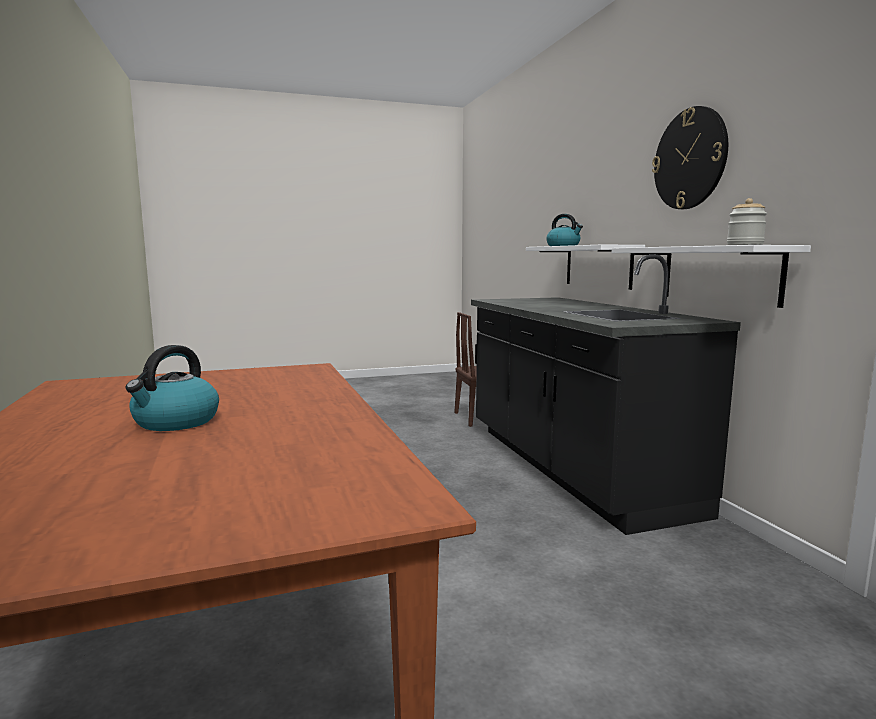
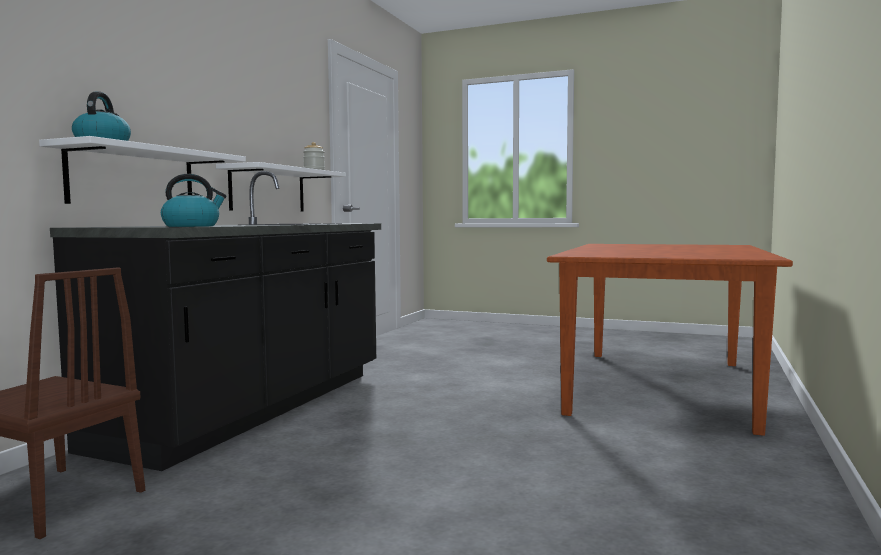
camera: 140 degrees left, 5 degrees down
kettle [125,345,219,431] -> kettle moved to [161,174,227,227]
wall clock [652,106,728,209] -> none

